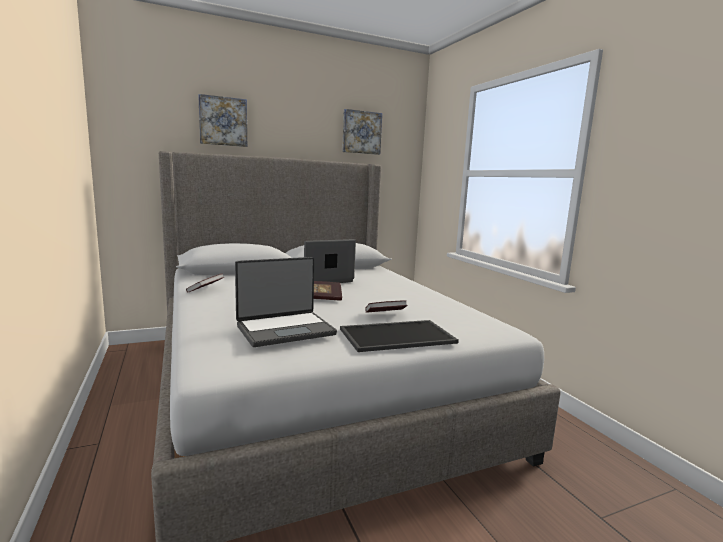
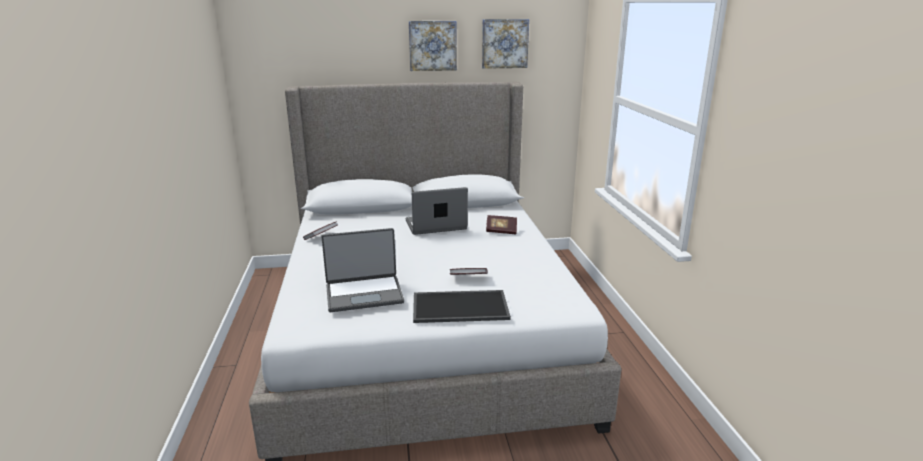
camera: 15 degrees right, 10 degrees up
picture [198,94,247,147] -> picture moved to [409,21,457,71]
book [314,281,342,301] -> book moved to [486,215,517,234]

